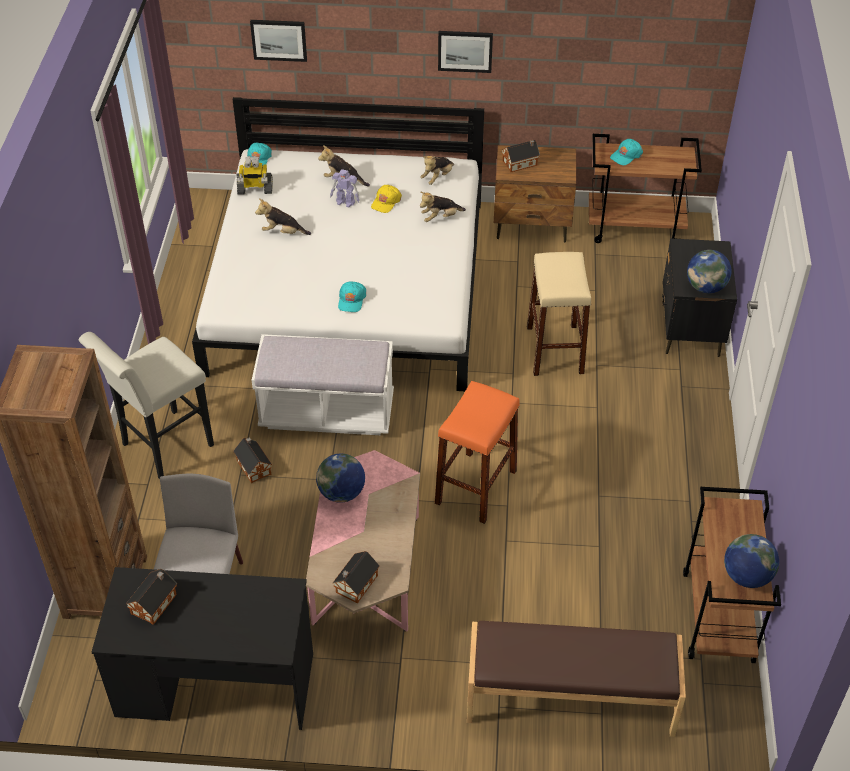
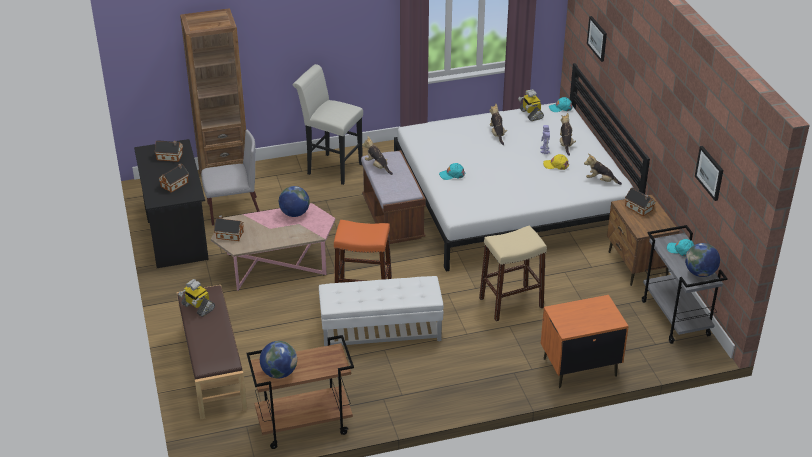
camera: 70 degrees right, 10 degrees down
toy house [233,437,272,483] -> toy house moved to [159,163,189,193]
white bench [252,334,394,435] -> brown bench [361,150,426,244]
plush toy [420,192,466,222] -> plush toy moved to [362,136,393,175]
picture [438,31,493,73] -> picture moved to [695,146,723,201]
brown cart [589,134,702,243] -> grey cart [642,225,728,344]
black nightstand [662,238,737,357] -> orange nightstand [541,295,629,388]
globe [687,250,732,293] -> globe moved to [685,243,720,277]
none -> toy robot [178,279,215,317]
none -> white ottoman [319,276,444,346]

